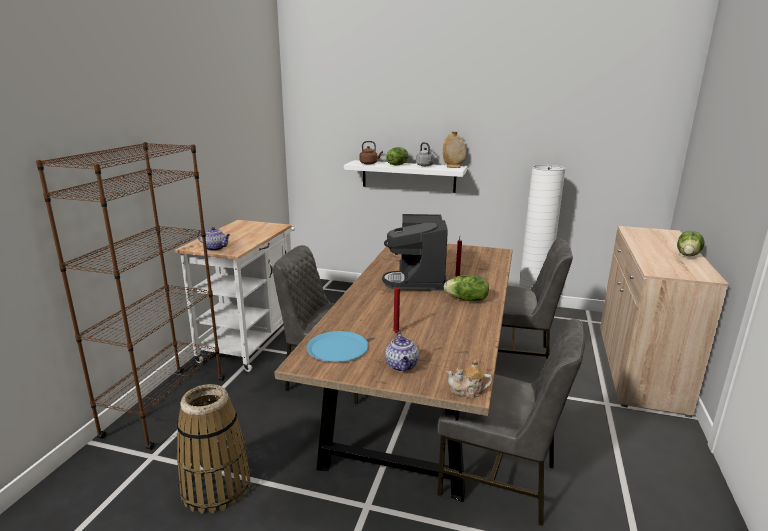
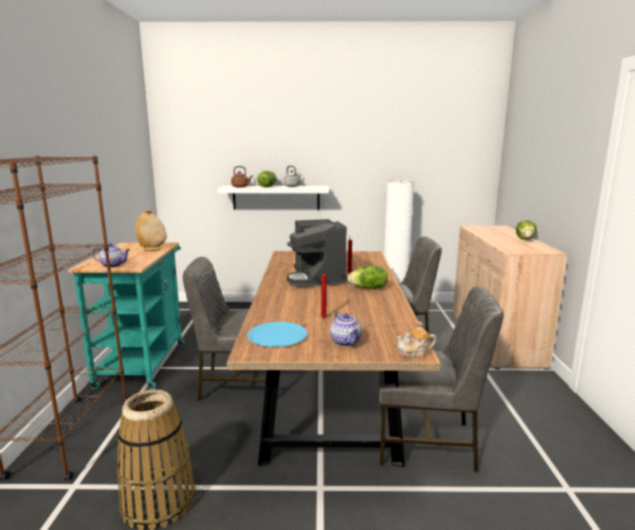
camera: 15 degrees left, 5 degrees down
white cart [175,220,295,372] -> turquoise cart [68,243,185,390]
beige vase [442,131,467,168] -> beige vase moved to [136,210,167,251]

